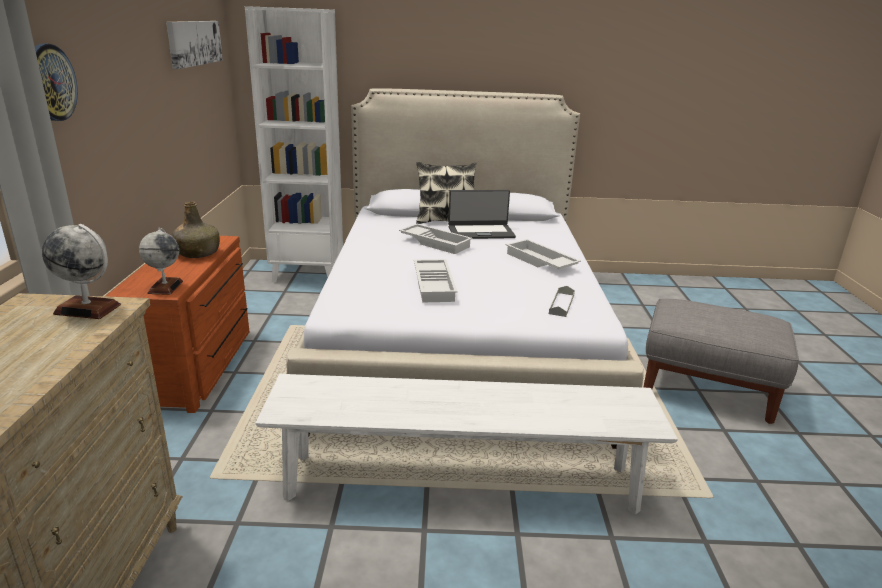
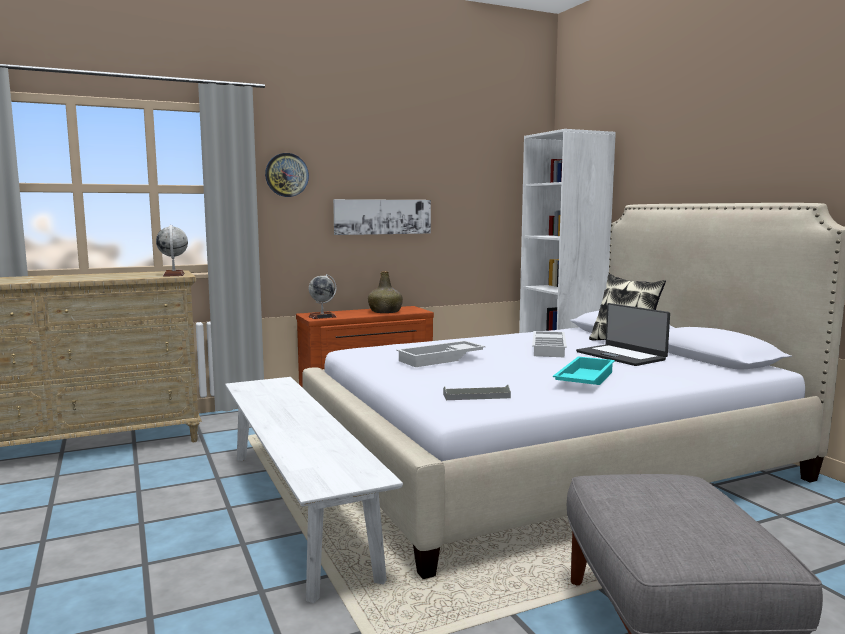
camera: 65 degrees right, 15 degrees down
picture [166,21,223,69] -> picture moved to [333,199,431,235]
white tray [506,239,581,269] -> turquoise tray [553,357,615,385]

